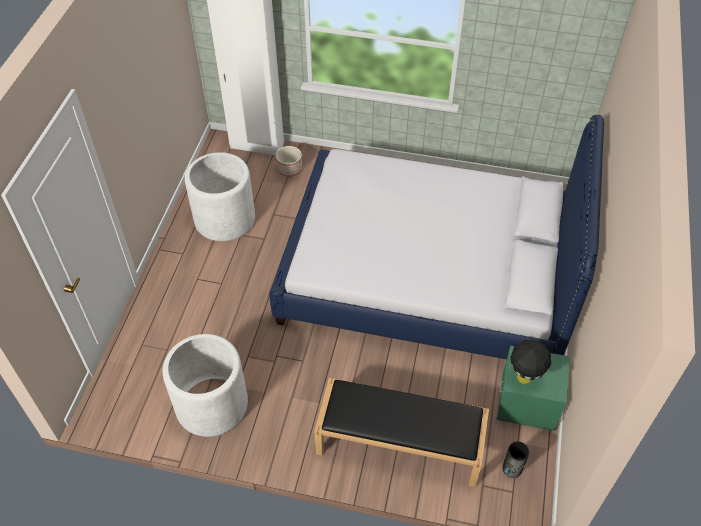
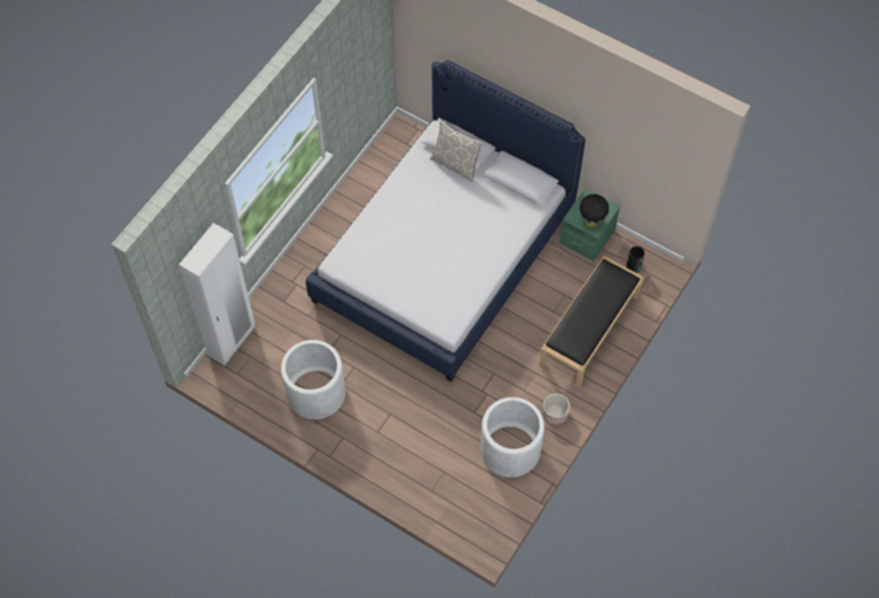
camera: 70 degrees left, 10 degrees up
planter [276,146,302,177] -> planter moved to [542,394,570,425]
none -> pillow [430,119,483,182]

